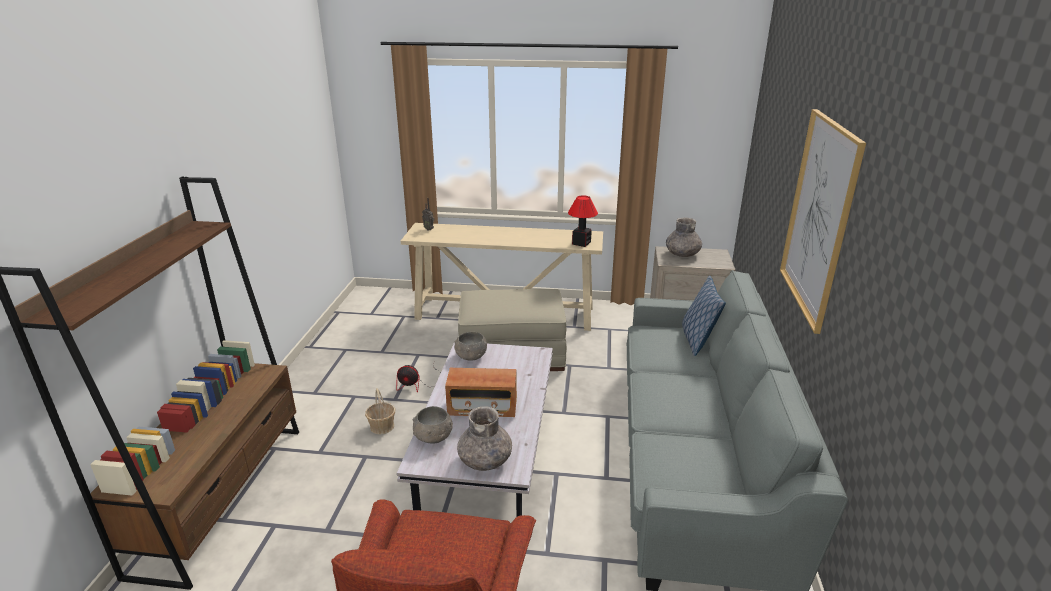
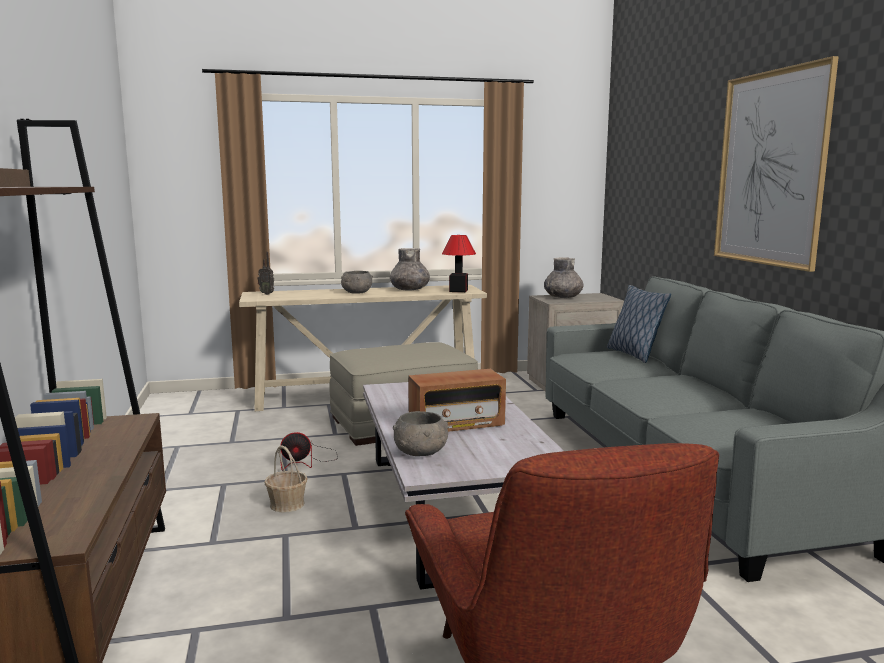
camera: 20 degrees left, 15 degrees down
grey bowl [454,332,487,361] -> grey bowl moved to [341,271,373,294]
grey vase [457,406,512,471] -> grey vase moved to [390,248,430,291]

